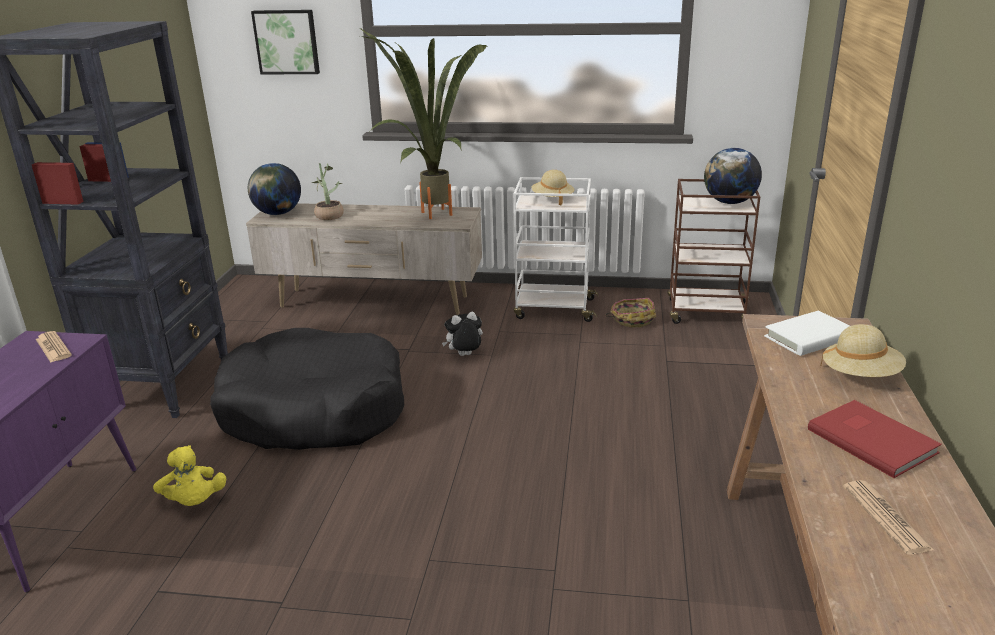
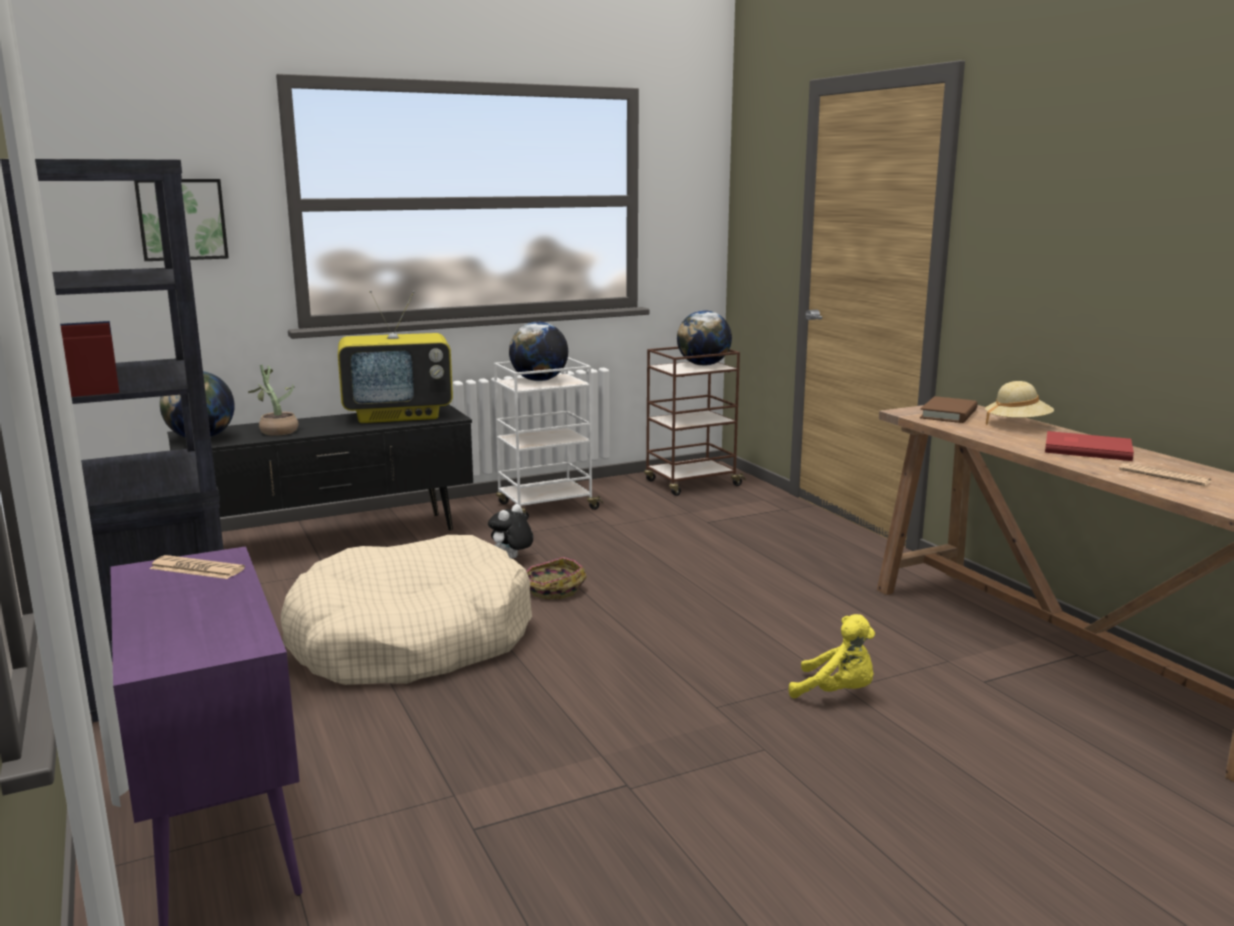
camera: 35 degrees left, 10 degrees down
yellow plush toy [153,445,226,506] -> yellow plush toy moved to [789,614,875,698]
black dog bed [210,328,404,450] -> beige dog bed [281,535,532,685]
beige tv stand [246,203,482,315] -> black tv stand [167,404,473,531]
potted plant [358,27,487,219] -> television [338,290,453,423]
beige hat [531,170,574,205] -> globe [509,322,568,381]
basket [605,298,656,328] -> basket moved to [527,557,587,599]
white book [764,310,850,356] -> brown book [920,396,978,423]

